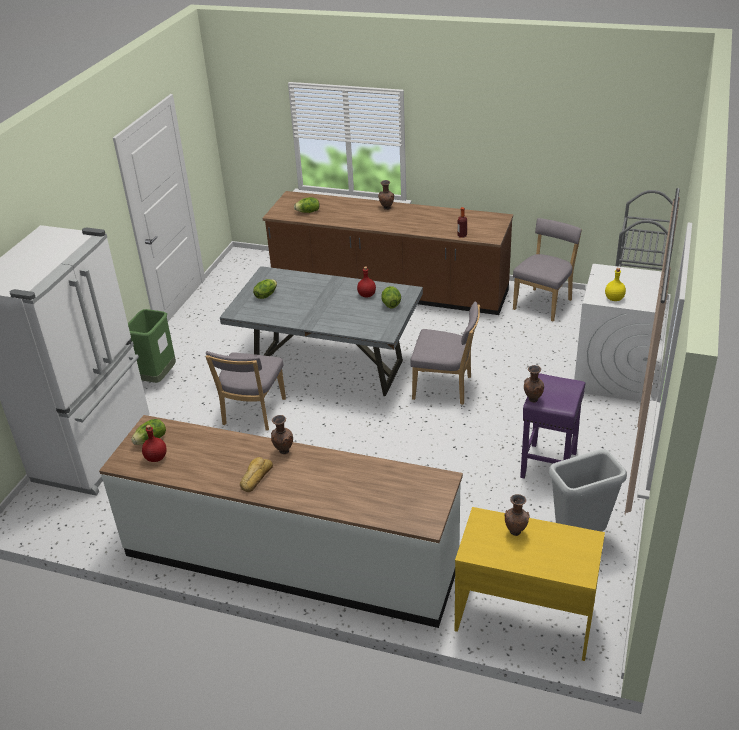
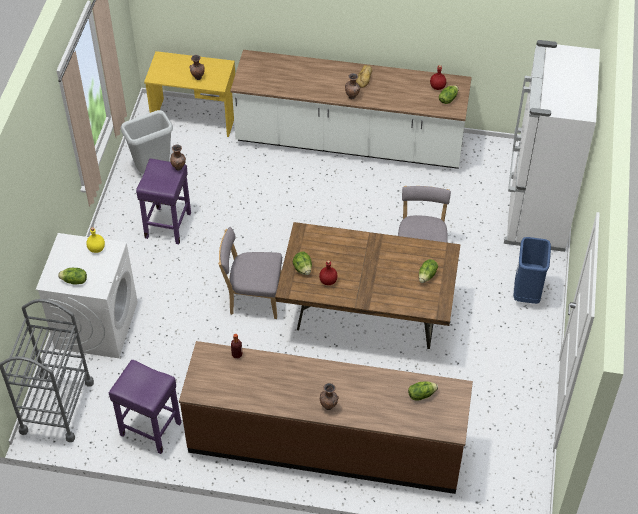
camera: 170 degrees right, 15 degrees up
green trash can [128,309,176,383] -> blue trash can [514,237,551,304]
grey dining table [220,266,423,396] -> brown dining table [275,222,461,349]
grey chair [513,218,582,321] -> purple stool [109,360,181,454]
none -> lettuce [58,268,87,285]

